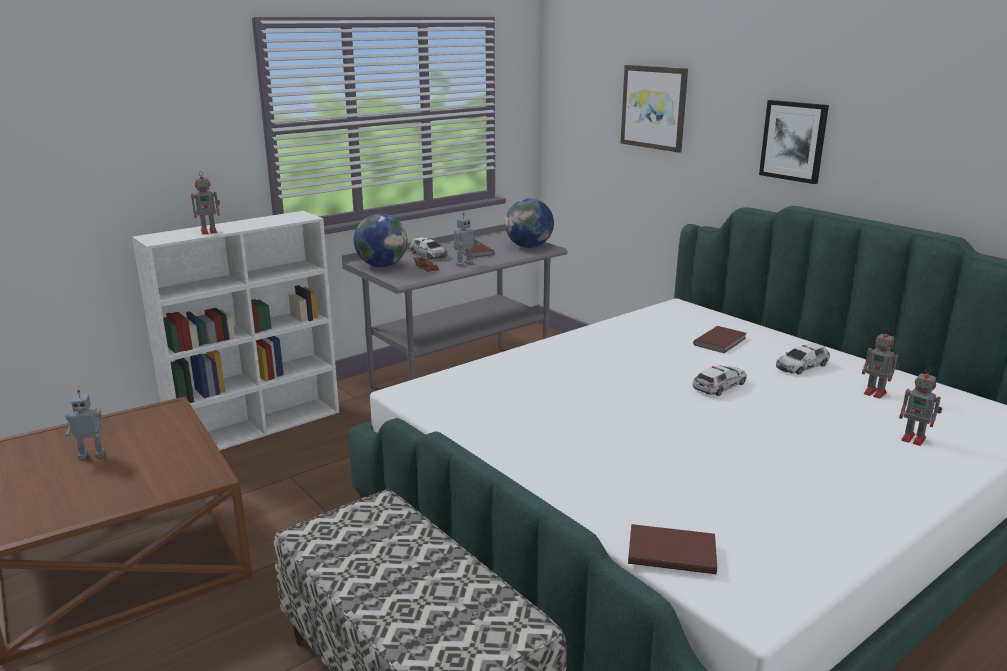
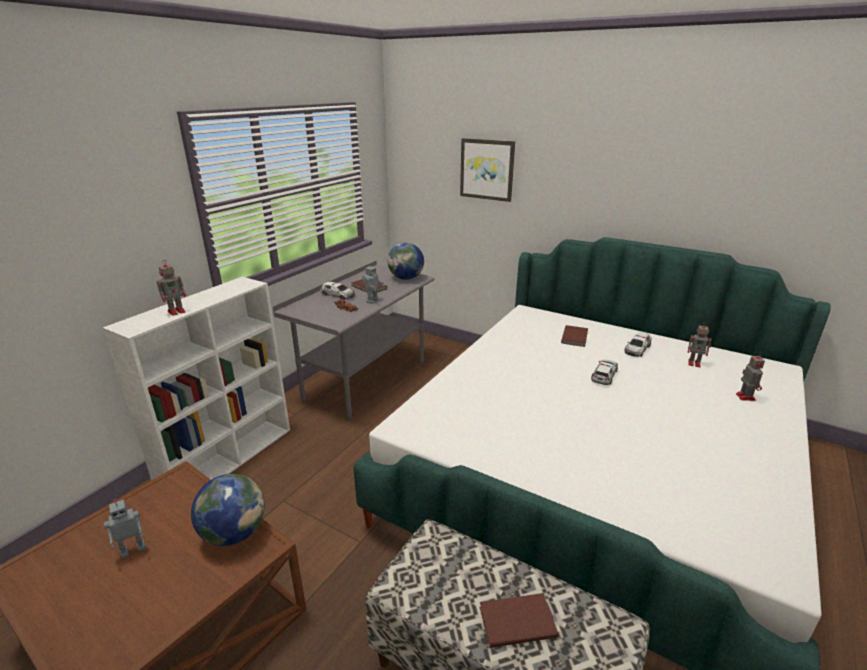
camera: 20 degrees left, 5 degrees up
globe [354,214,407,267] -> globe moved to [191,474,265,546]
brown book [628,524,717,574] -> brown book moved to [480,593,558,648]
picture [759,100,829,184] -> none
toy robot [899,367,942,446] -> toy robot turned 105 degrees counterclockwise [736,352,765,401]

